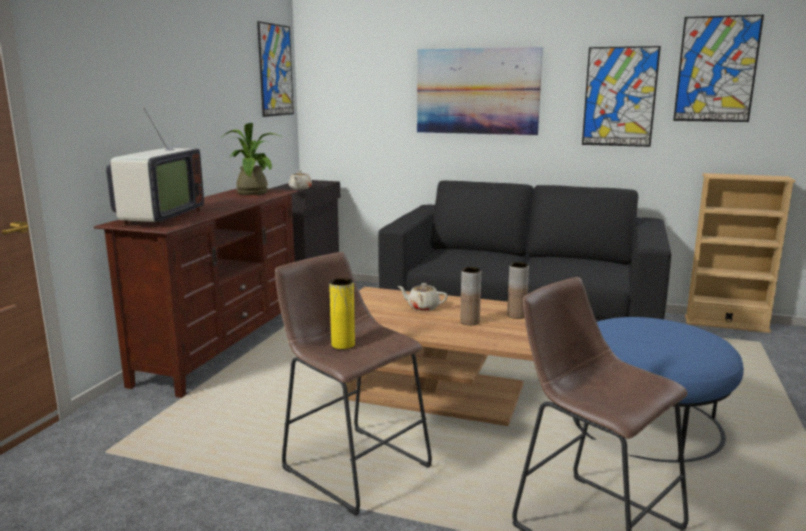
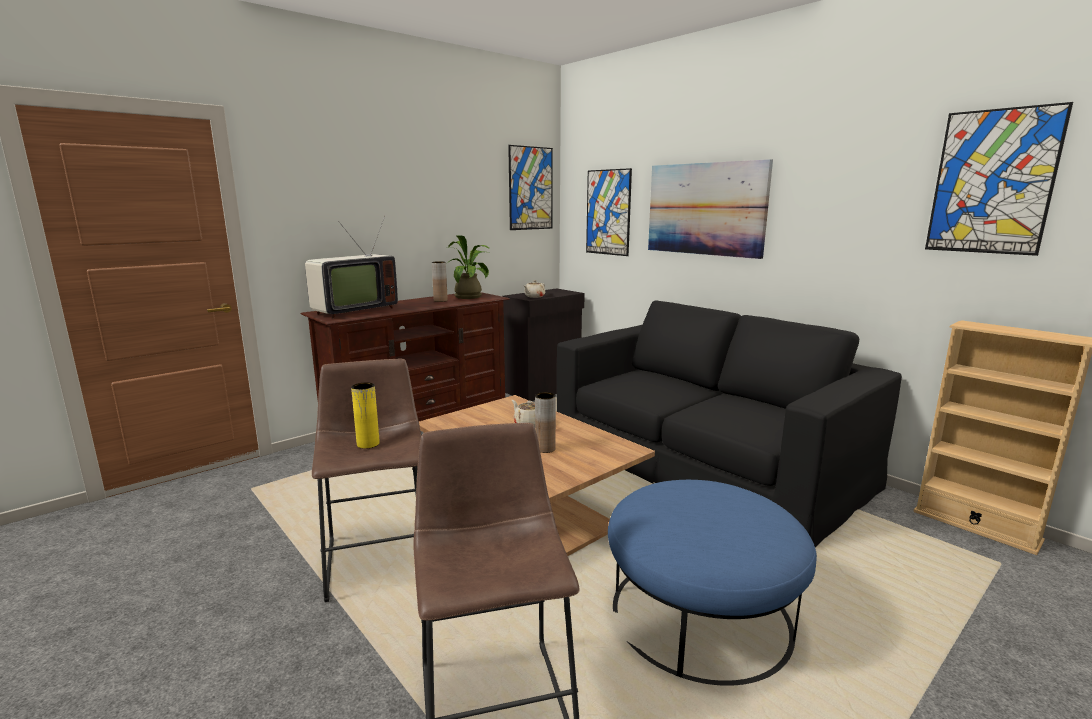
camera: 30 degrees right, 0 degrees up
brown vase [507,262,529,319] -> brown vase moved to [432,261,448,302]
picture [582,46,661,147] -> picture moved to [586,168,632,256]

